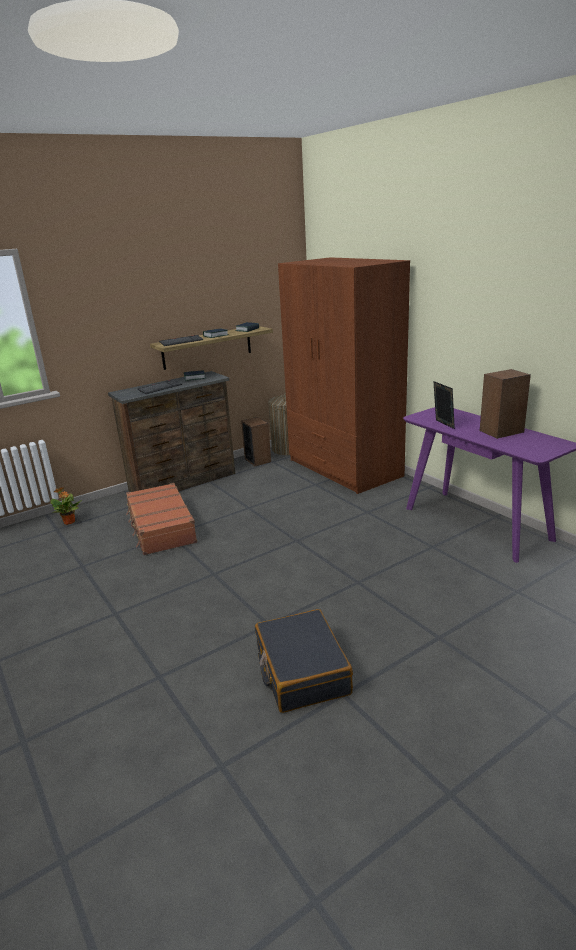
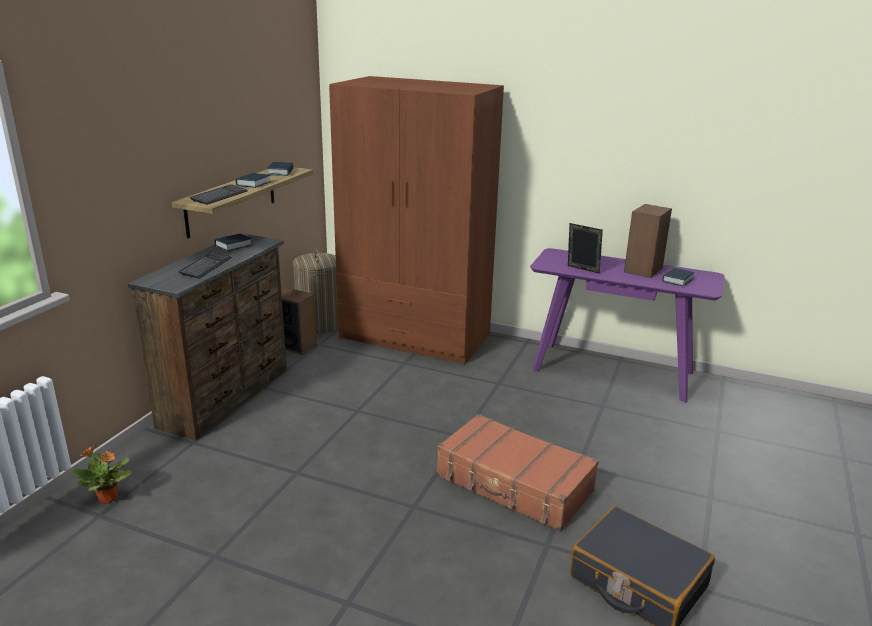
camera: 35 degrees left, 0 degrees up
brown suitcase [126,483,197,555] -> brown suitcase moved to [436,414,599,531]
none -> book [662,268,694,286]

